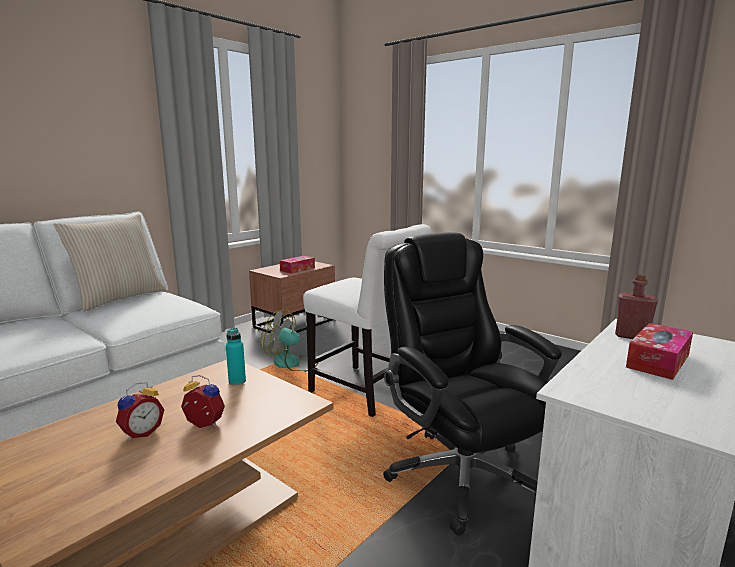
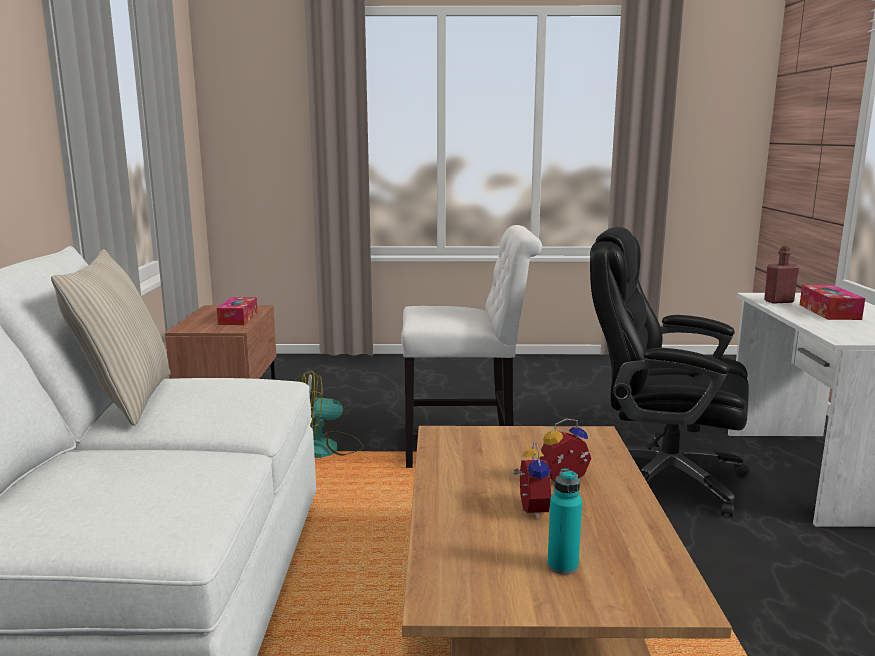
camera: 40 degrees left, 0 degrees up
turquoise bottle [226,328,246,386] -> turquoise bottle moved to [547,468,582,575]

